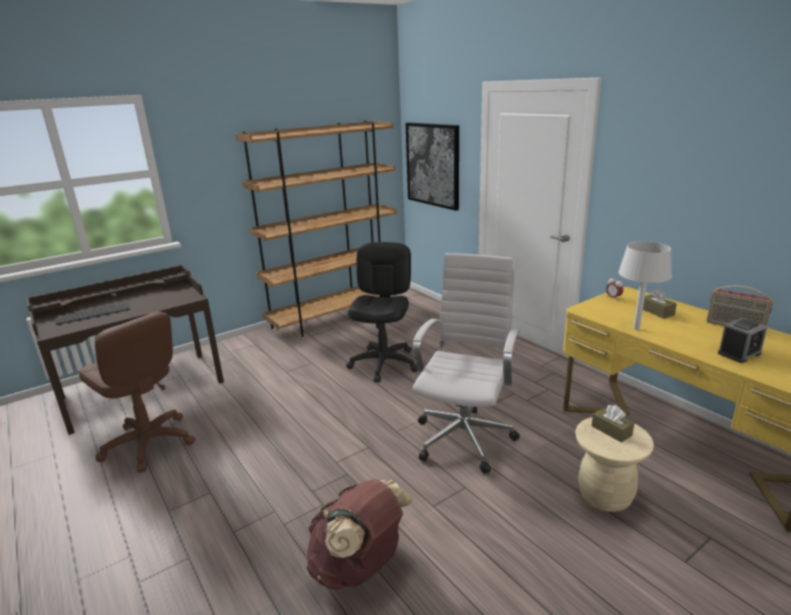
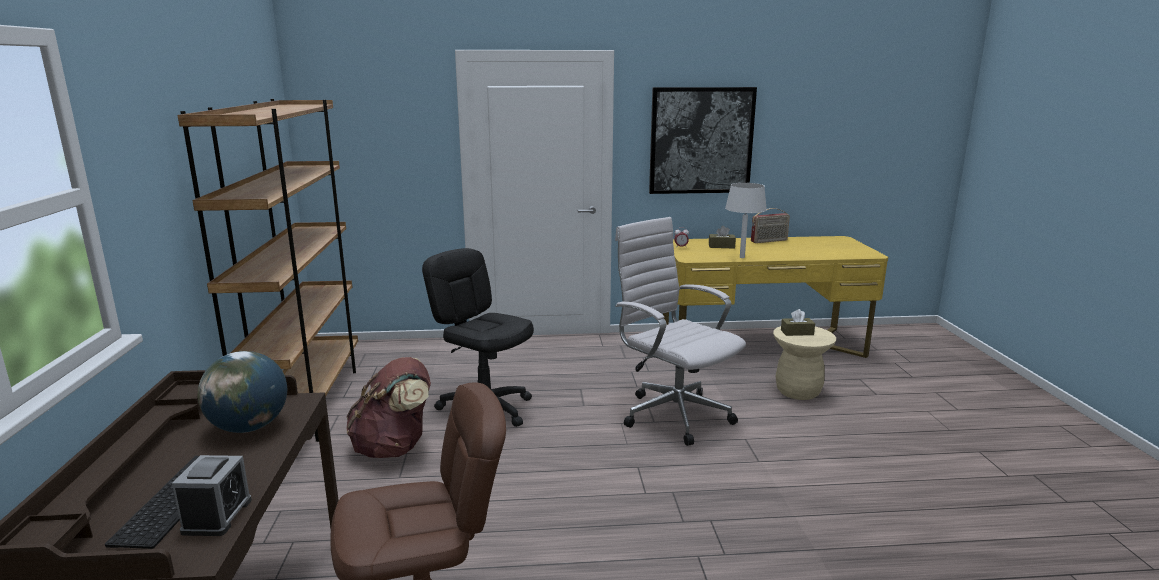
camera: 60 degrees left, 5 degrees down
brown backpack [307,479,414,590] -> brown backpack moved to [347,357,431,458]
picture [406,122,459,211] -> picture moved to [649,87,757,194]
alarm clock [718,318,768,363] -> alarm clock moved to [172,455,252,536]
none -> globe [198,351,287,433]

